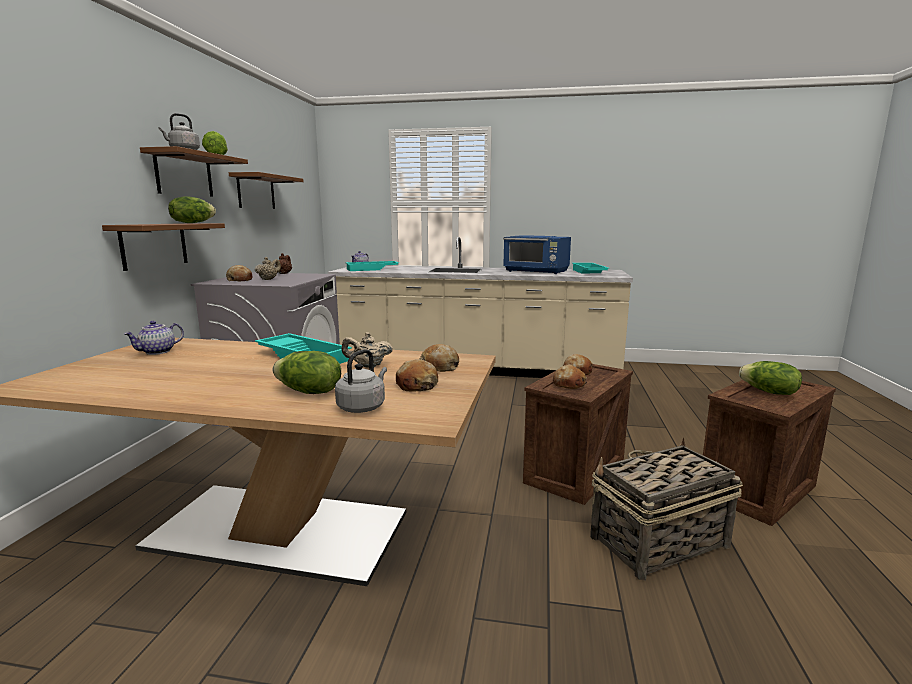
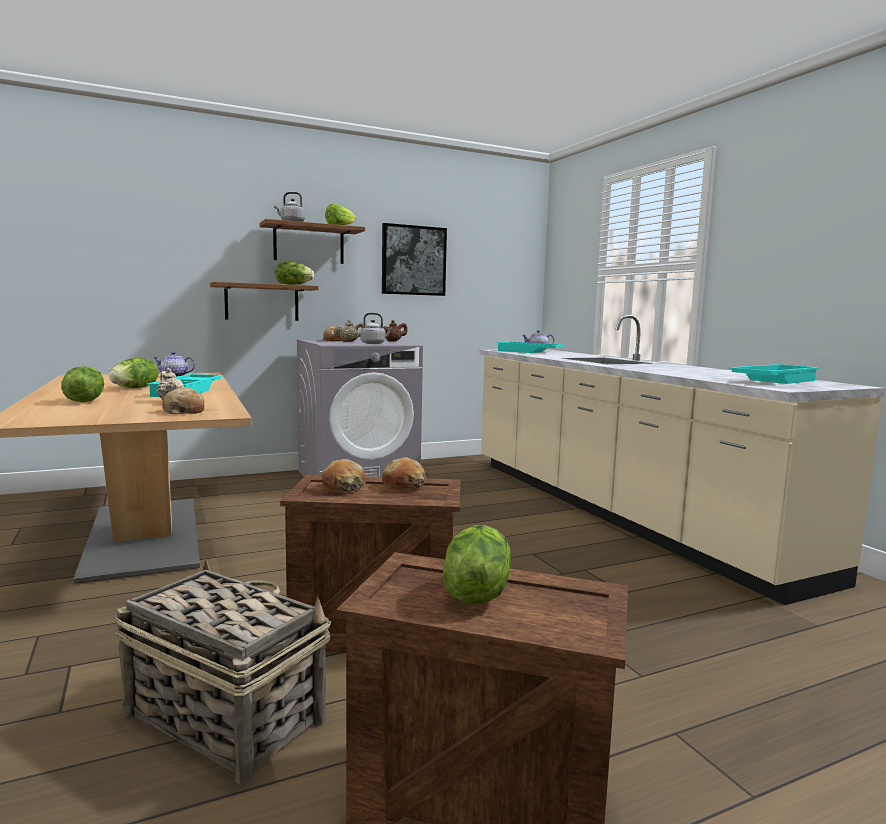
camera: 55 degrees right, 5 degrees down
brown shelf [229,172,303,209] -> picture [382,223,447,296]
grey kettle [335,349,387,413] -> grey kettle moved to [360,313,393,344]
bread [396,359,438,391] -> none
blue microwave [503,235,571,274] -> none
none -> lettuce [108,358,159,388]

